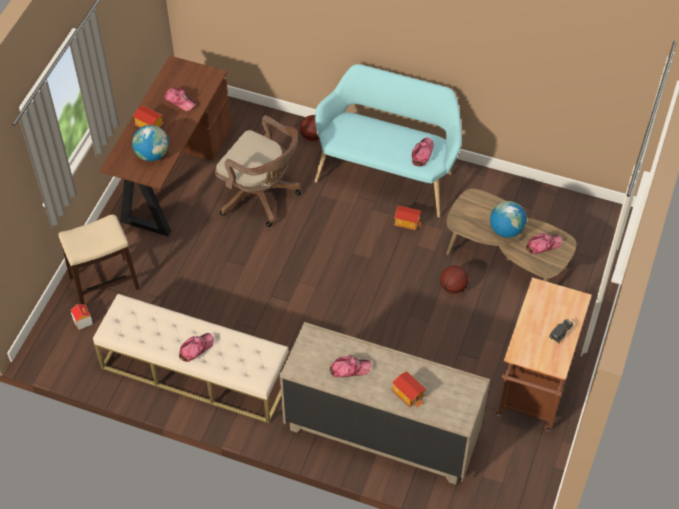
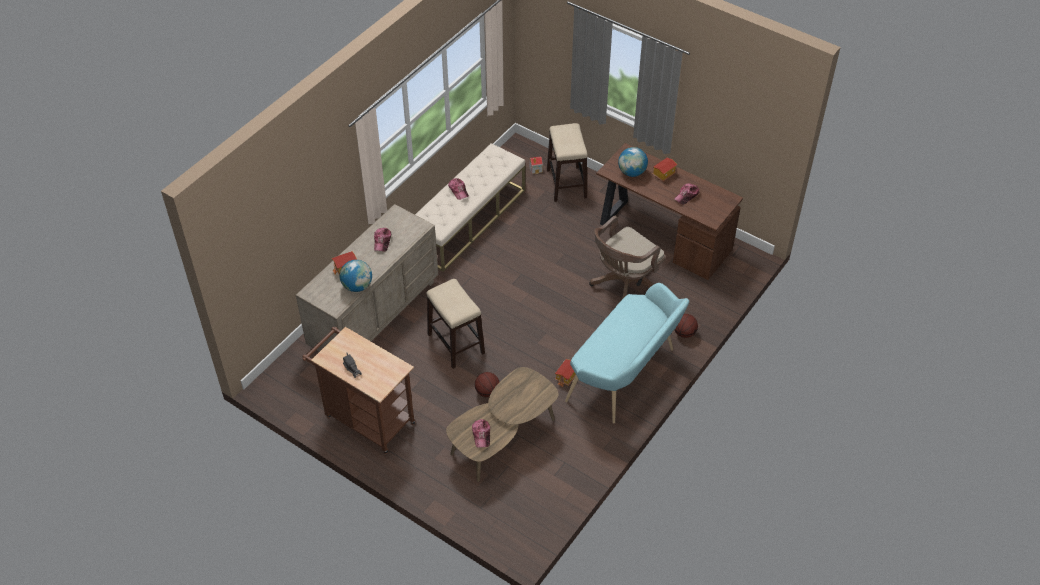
camera: 105 degrees right, 5 degrees down
cap [412,138,434,166] -> none
globe [490,201,527,238] -> globe moved to [340,260,372,292]
none -> stool [427,279,485,369]

